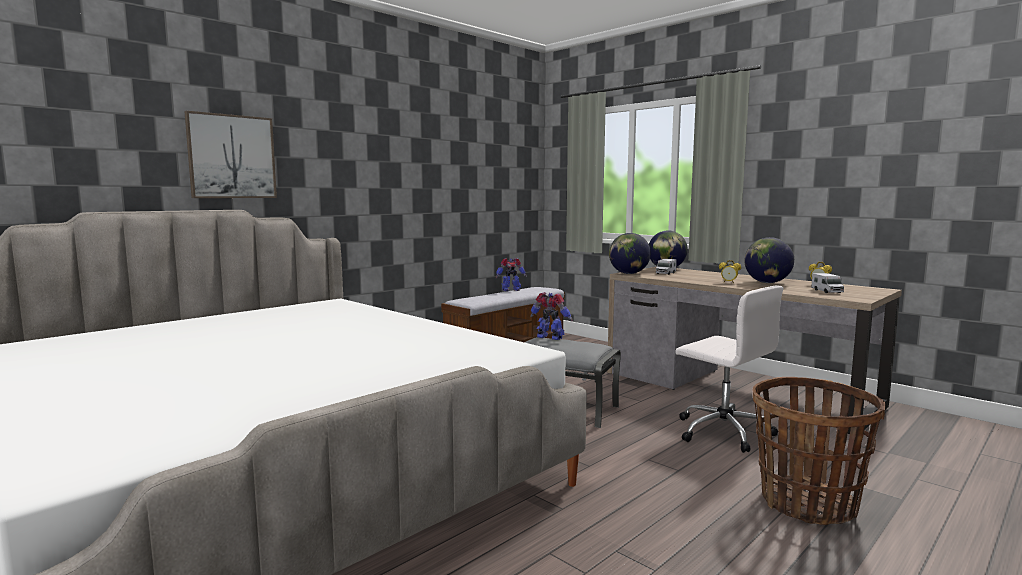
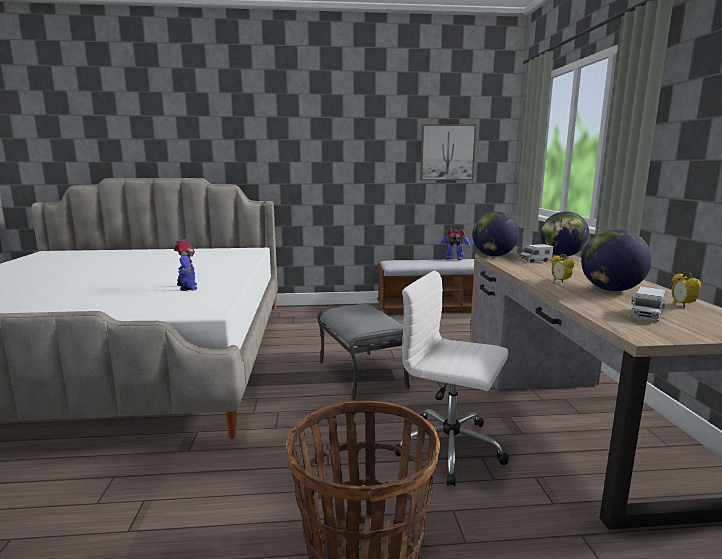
camera: 40 degrees right, 5 degrees up
picture [184,111,277,198] -> picture moved to [420,124,476,180]
toy robot [530,292,573,340] -> toy robot moved to [174,239,197,291]
white office chair [675,286,783,453] -> white office chair turned 120 degrees clockwise [394,271,509,487]

